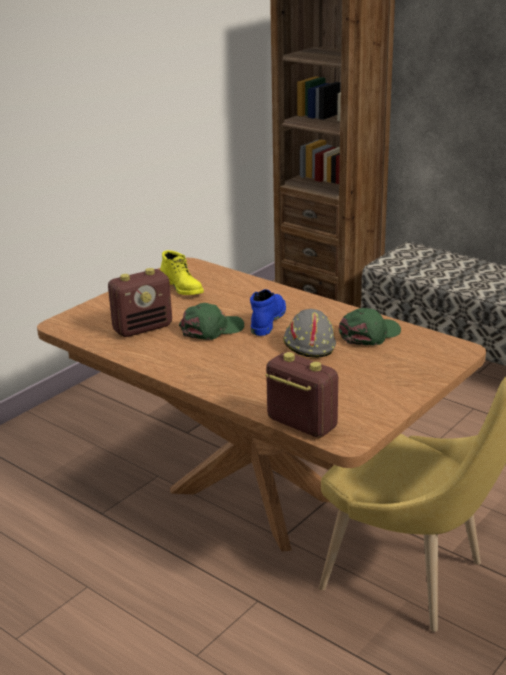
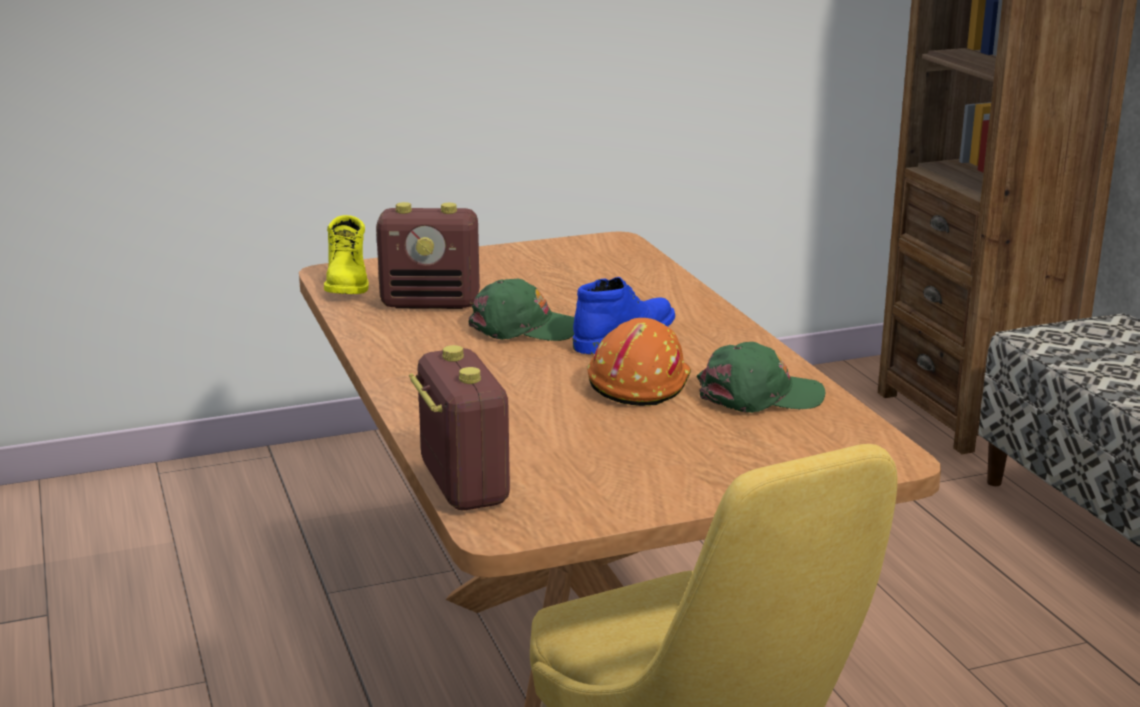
camera: 30 degrees right, 5 degrees down
yellow boot [160,250,204,295] -> yellow boot moved to [324,215,369,294]
grey hard hat [283,309,336,358] -> orange hard hat [588,318,691,406]

